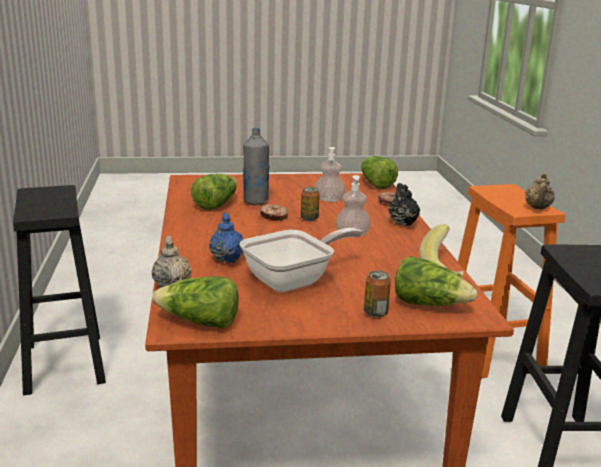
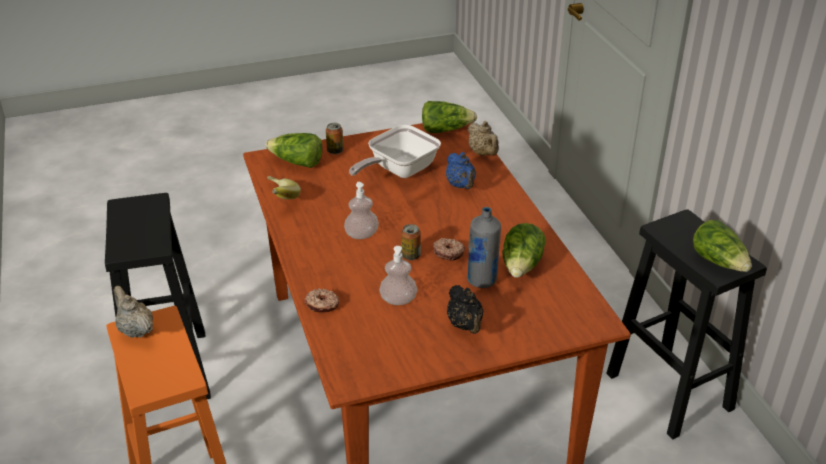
camera: 170 degrees right, 15 degrees up
lettuce [361,156,398,189] -> lettuce moved to [693,220,752,272]
black teapot [389,183,420,226] -> black teapot moved to [447,285,484,334]
beige teapot [525,173,555,210] -> beige teapot turned 45 degrees counterclockwise [114,286,153,338]

